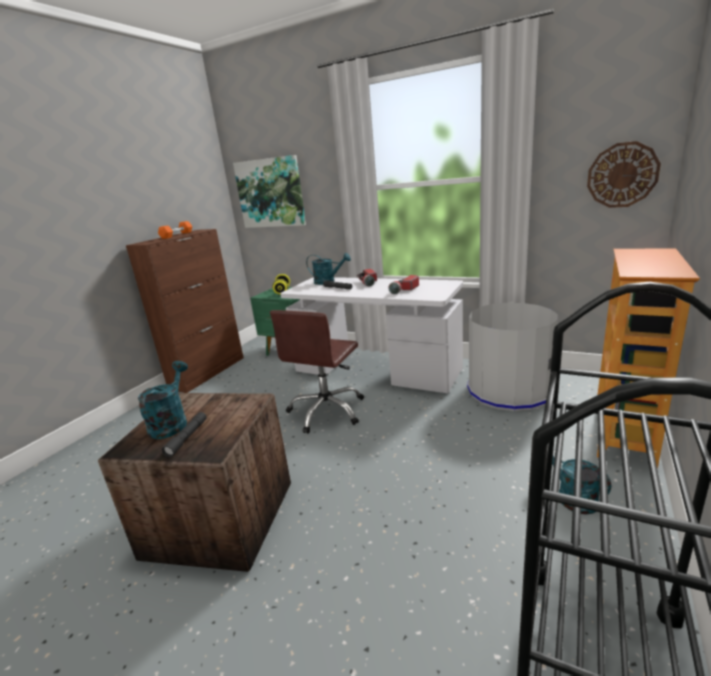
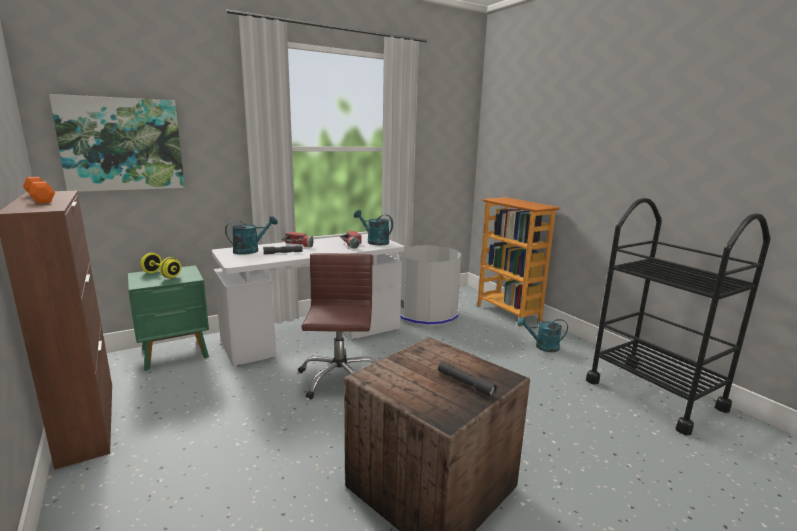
camera: 60 degrees left, 5 degrees down
turquoise watering can [138,361,188,439] -> turquoise watering can moved to [354,210,393,245]
brown office chair [270,310,364,434] -> brown office chair turned 150 degrees counterclockwise [298,253,377,399]
wall clock [587,141,661,208] -> none

